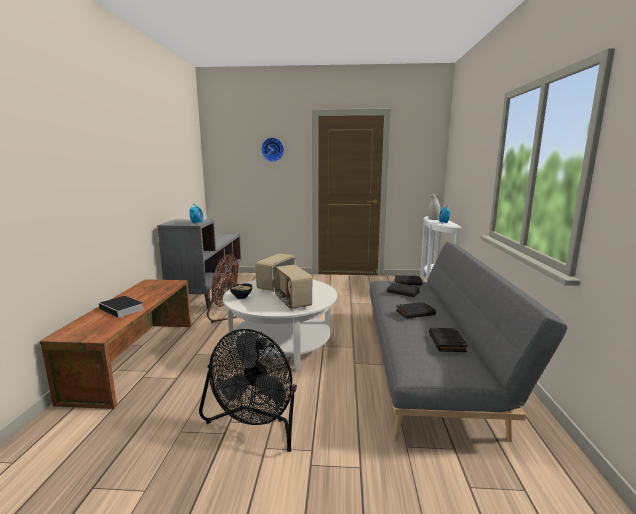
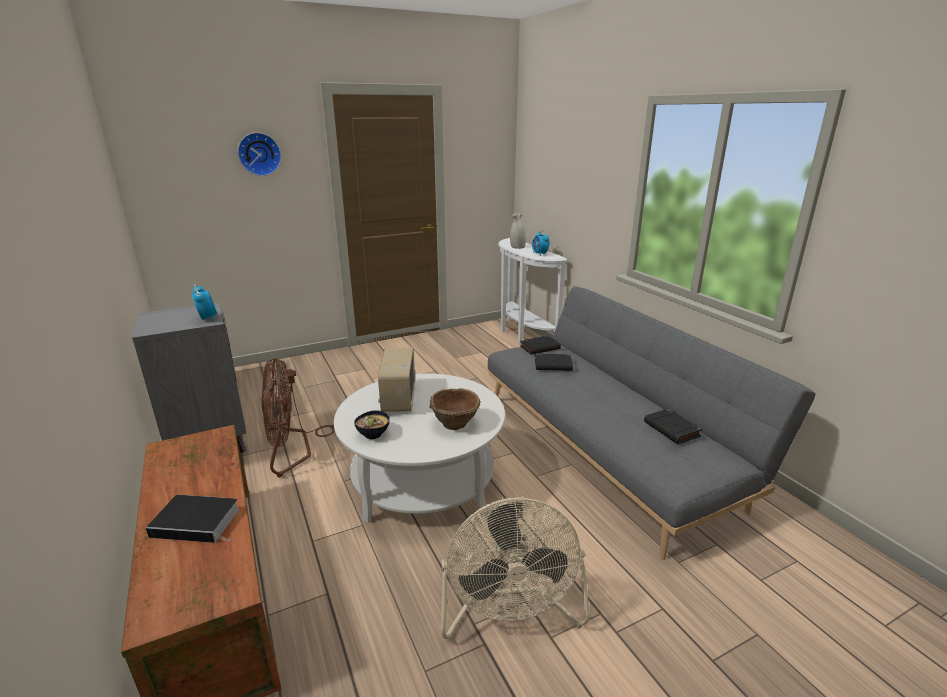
camera: 30 degrees left, 10 degrees up
black fan [199,329,297,452] -> beige fan [440,496,590,642]
radio [274,265,312,310] -> brown bowl [430,388,481,430]
black book [396,302,436,319] -> none

